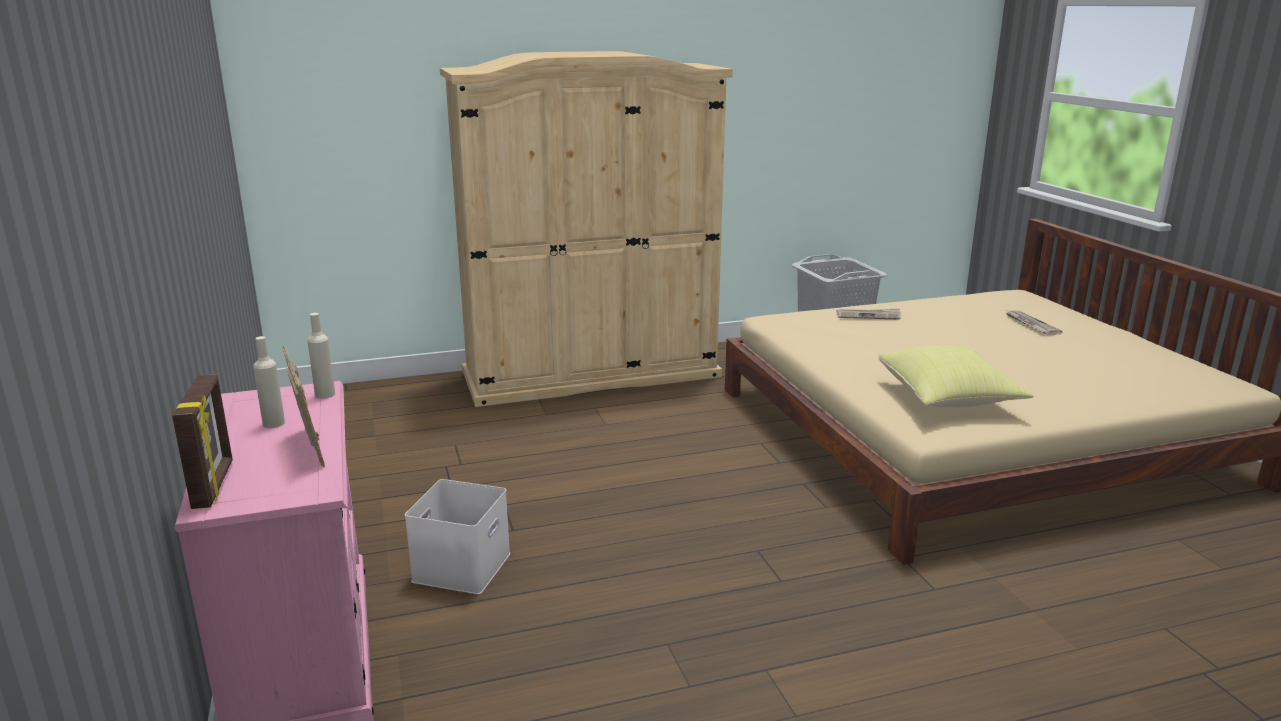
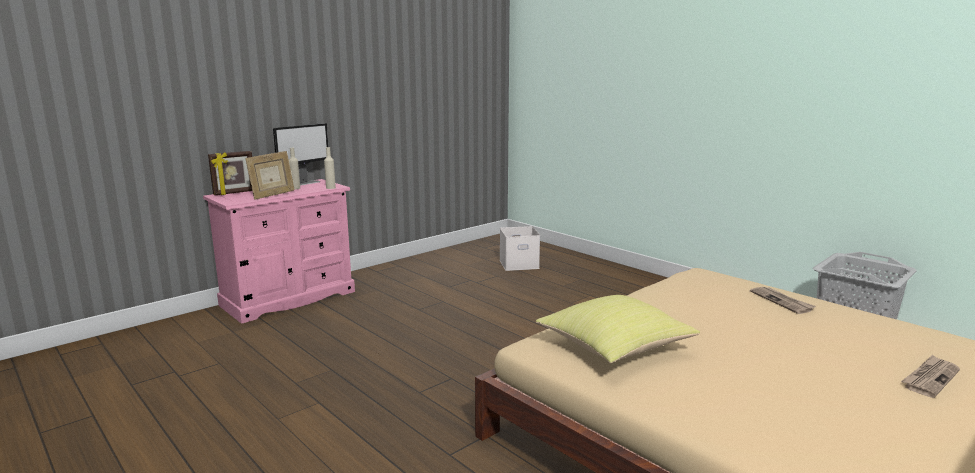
camera: 65 degrees right, 5 degrees down
white storage box [405,479,510,594] -> white storage box moved to [500,226,540,271]
beige wardrobe [440,51,733,407] -> none
none -> monitor [273,123,328,186]

